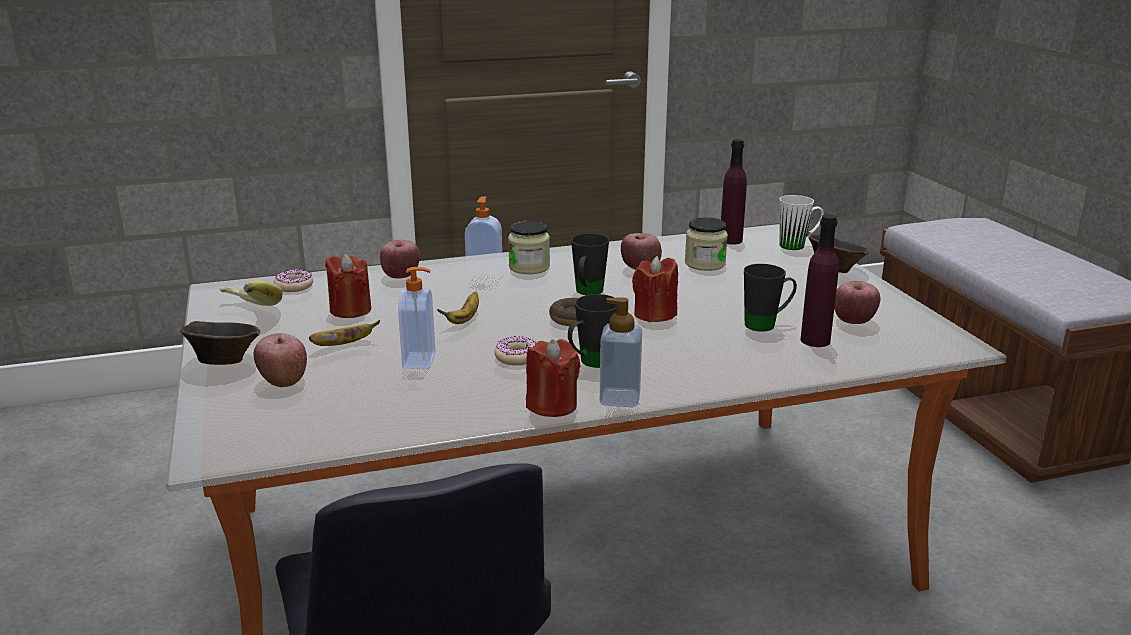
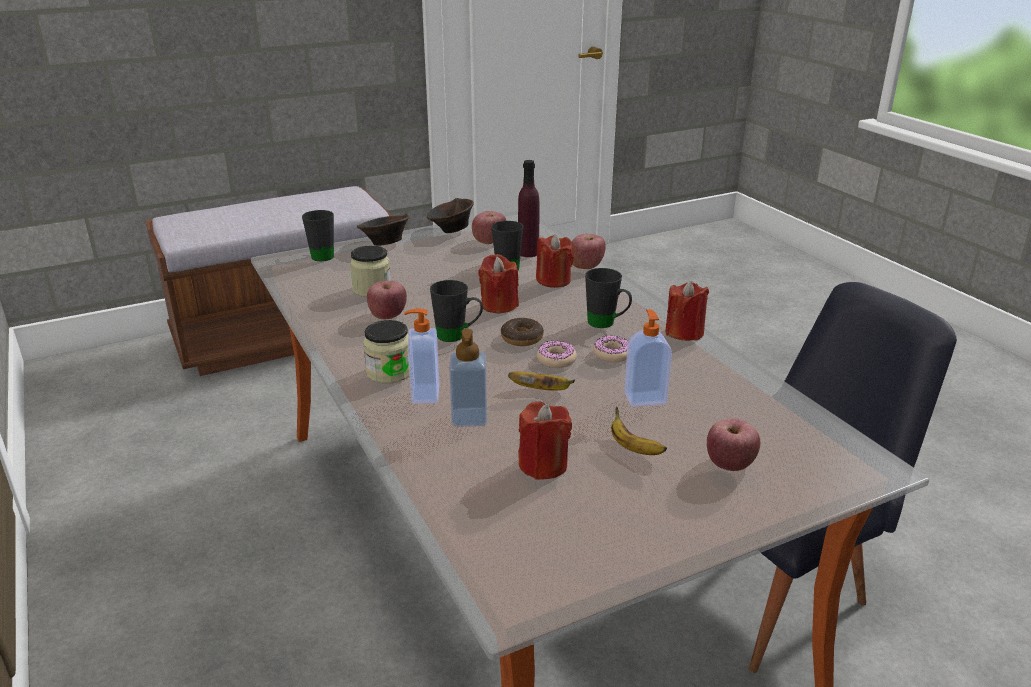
camera: 100 degrees left, 5 degrees up
brown bowl [180,321,260,365] -> brown bowl moved to [427,198,474,233]
banana [220,280,282,306] -> none
donut [273,269,313,292] -> donut moved to [537,340,577,368]
apple [380,240,420,279] -> apple moved to [571,234,606,269]
soap dispenser [600,297,642,407] -> soap dispenser moved to [449,329,487,427]
purple bottle [721,139,747,245] -> none
white mug [780,195,824,250] -> black mug [302,210,334,261]
none -> red candle [536,234,574,288]

